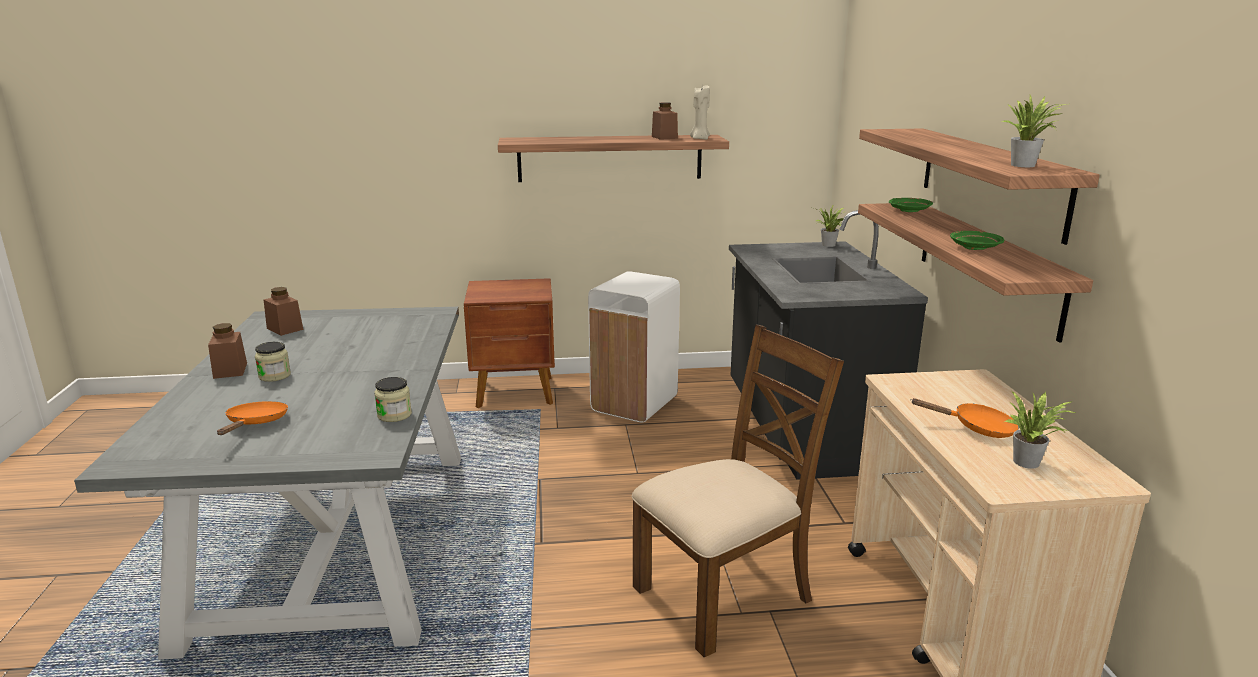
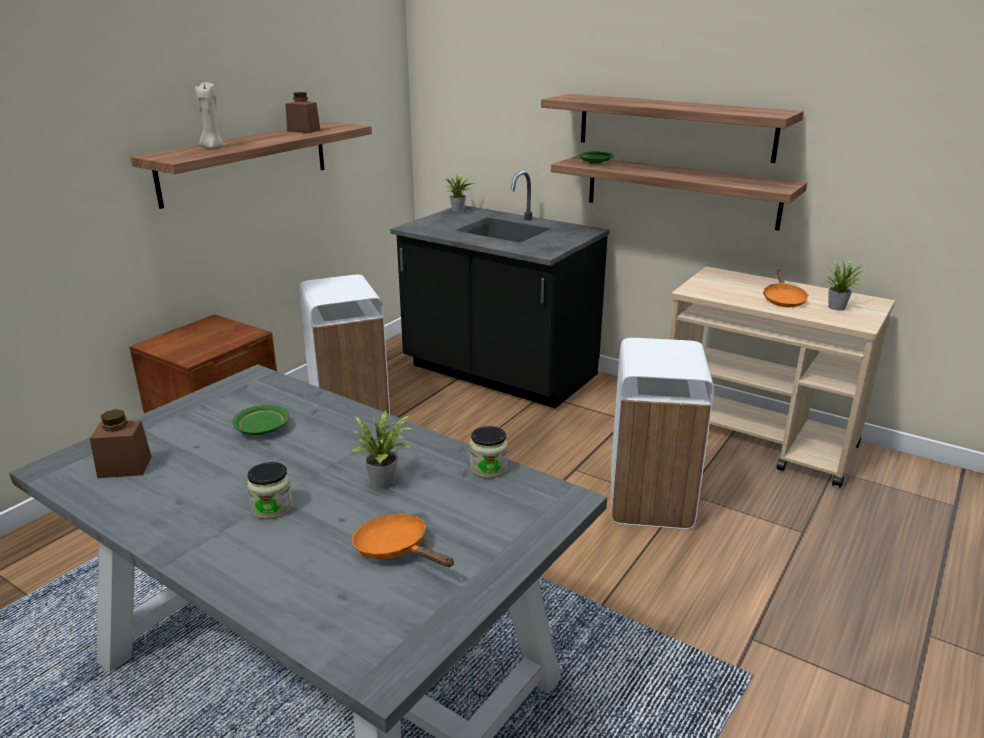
camera: 50 degrees left, 5 degrees up
brown jar [208,323,247,379] -> none
brown chair [632,324,844,657] -> white trash can [611,338,714,529]
beige candle [690,85,710,140] -> beige candle moved to [195,82,225,148]
orange frying pan [910,398,1019,438] -> orange frying pan turned 135 degrees clockwise [763,269,808,307]
green plate [950,231,1004,250] -> green plate moved to [232,405,290,435]
potted plant [1002,95,1067,167] -> potted plant moved to [351,411,412,490]

